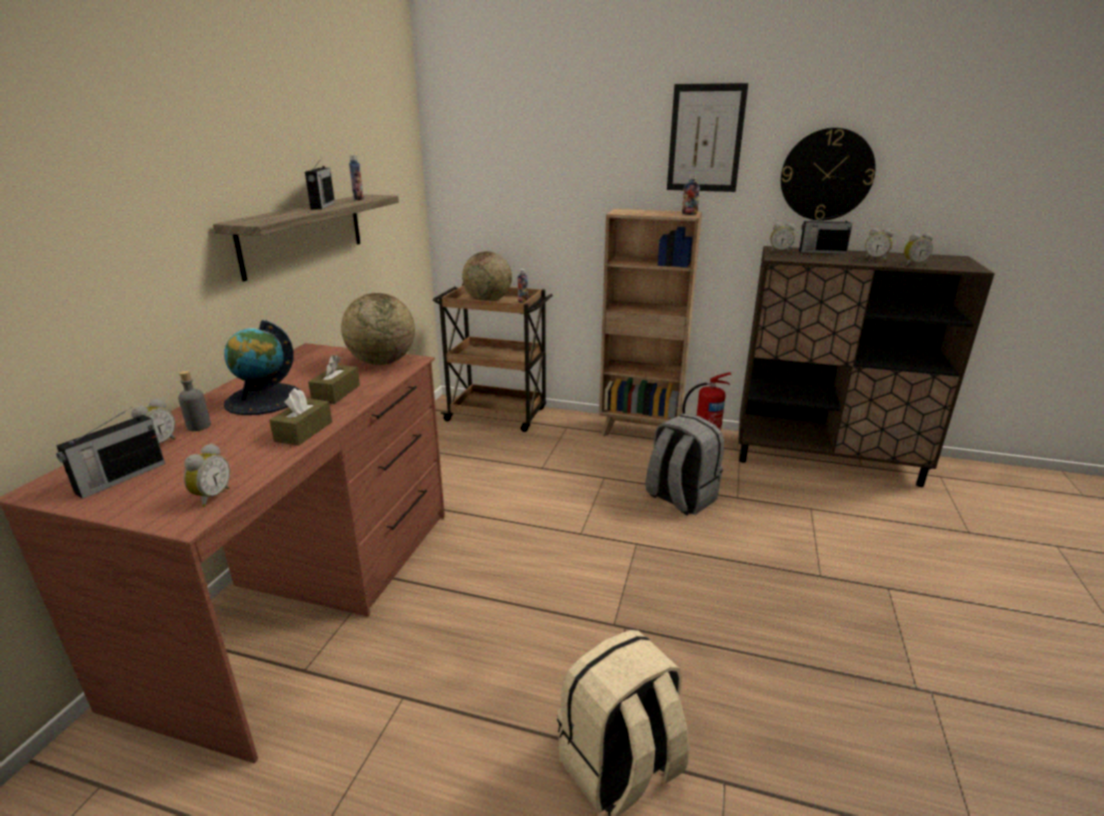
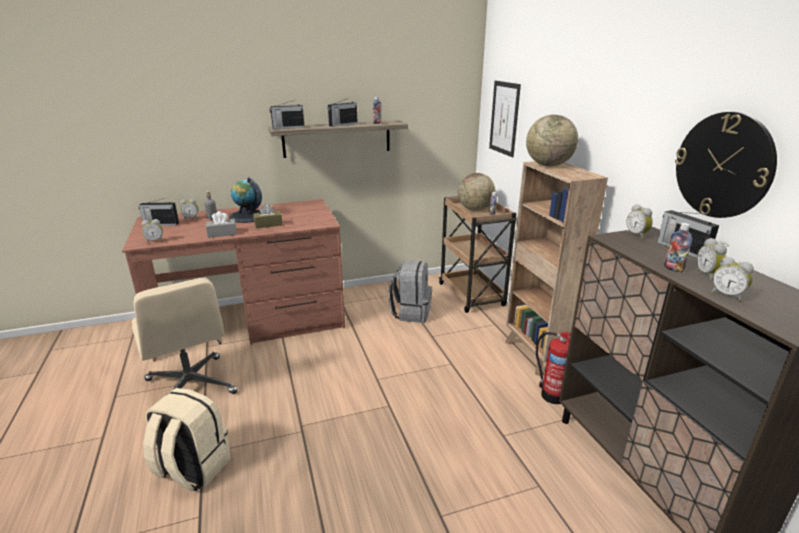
camera: 55 degrees right, 0 degrees up
brown tissue box [269,388,332,446] -> grey tissue box [206,211,237,238]
globe [341,293,415,365] -> globe moved to [526,115,578,166]
grey backpack [645,413,724,516] -> grey backpack moved to [388,260,432,323]
picture [667,83,748,192] -> picture moved to [489,81,521,157]
bottle [682,175,700,215] -> bottle moved to [664,223,692,273]
none -> beige office chair [132,278,237,394]
none -> radio [269,100,305,129]

